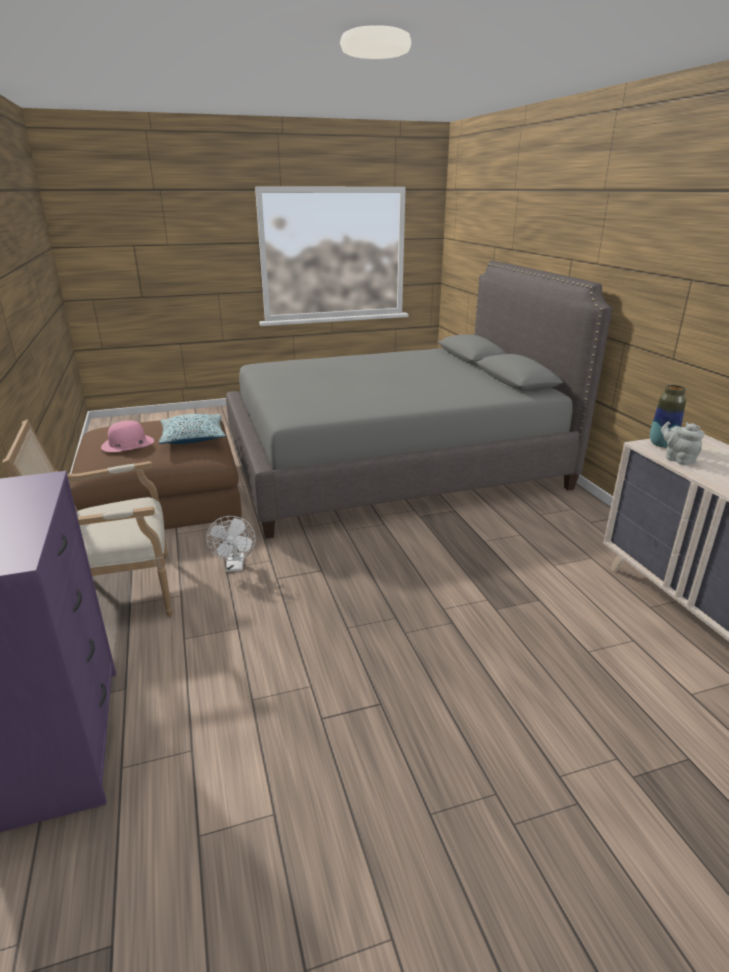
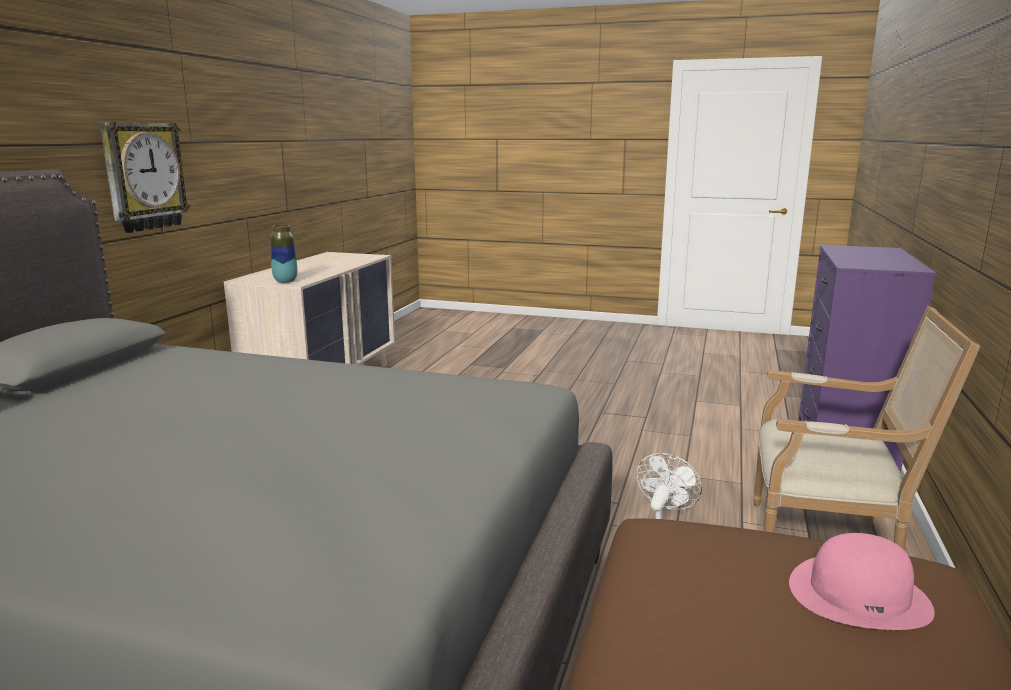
camera: 145 degrees left, 10 degrees down
pillow [159,414,226,444] -> none
grey teapot [661,421,705,465] -> none
none -> wall clock [99,122,190,233]

